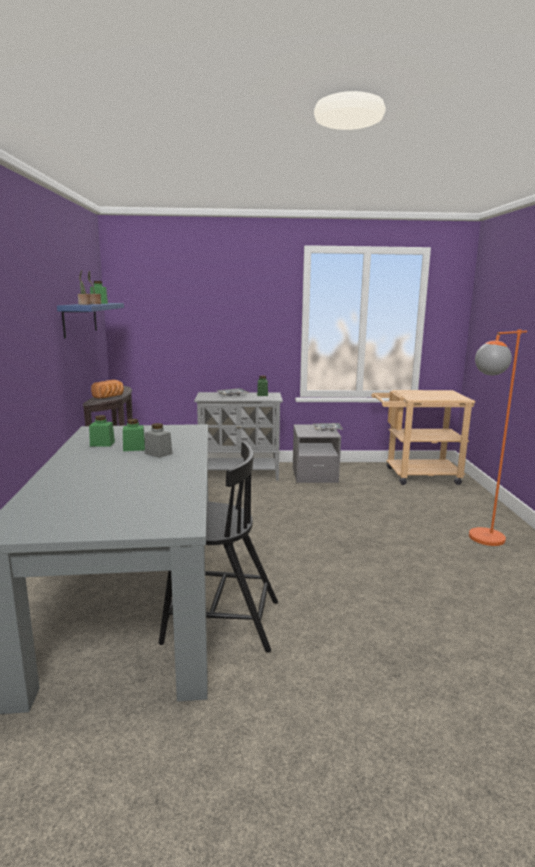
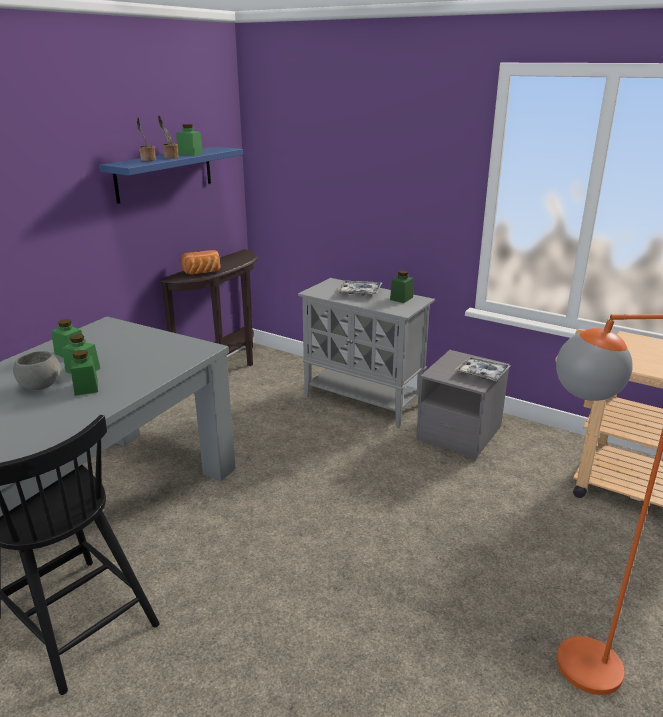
camera: 35 degrees right, 10 degrees up
grey jar [145,423,172,458] -> green jar [71,350,98,396]
none -> grey bowl [13,351,61,390]

